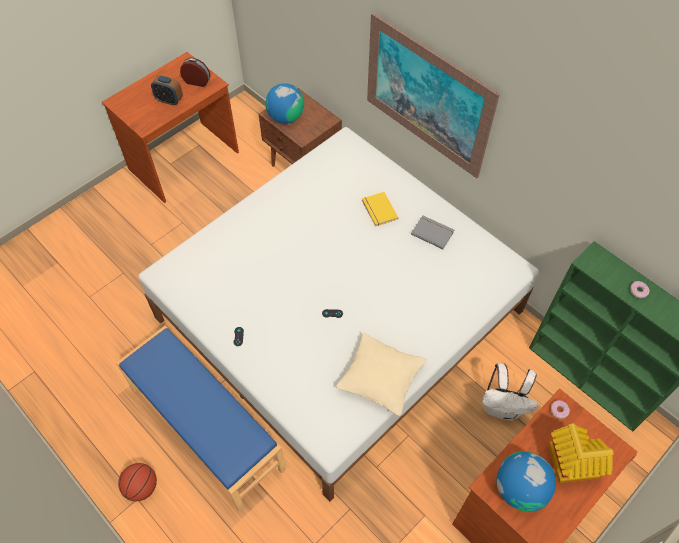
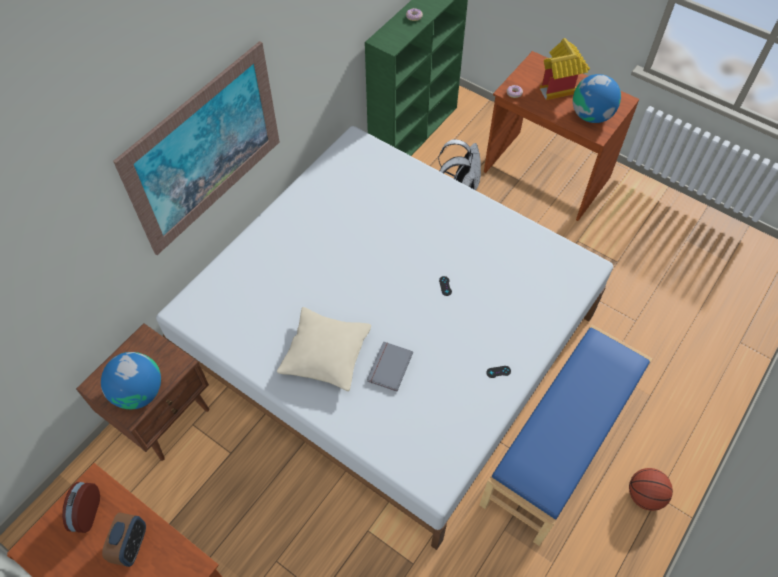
camera: 100 degrees left, 0 degrees up
beige pillow [336,333,427,416] -> beige pillow moved to [277,307,371,391]
yellow book [362,192,398,227] -> none
grey book [411,216,454,249] -> grey book moved to [367,341,413,392]

